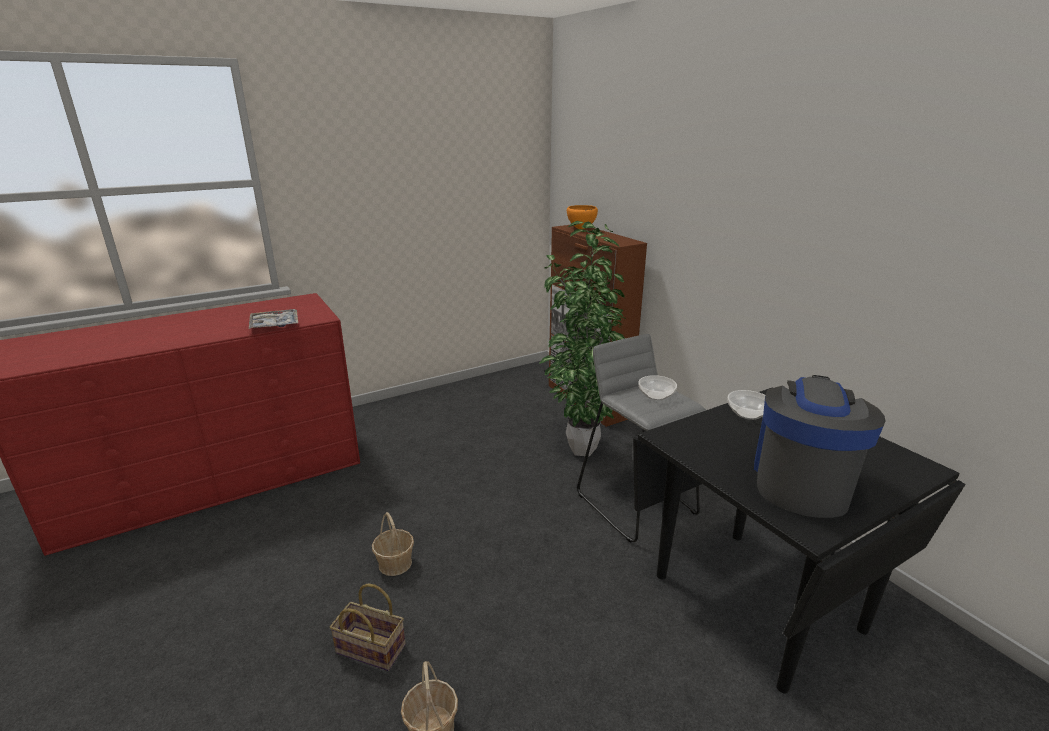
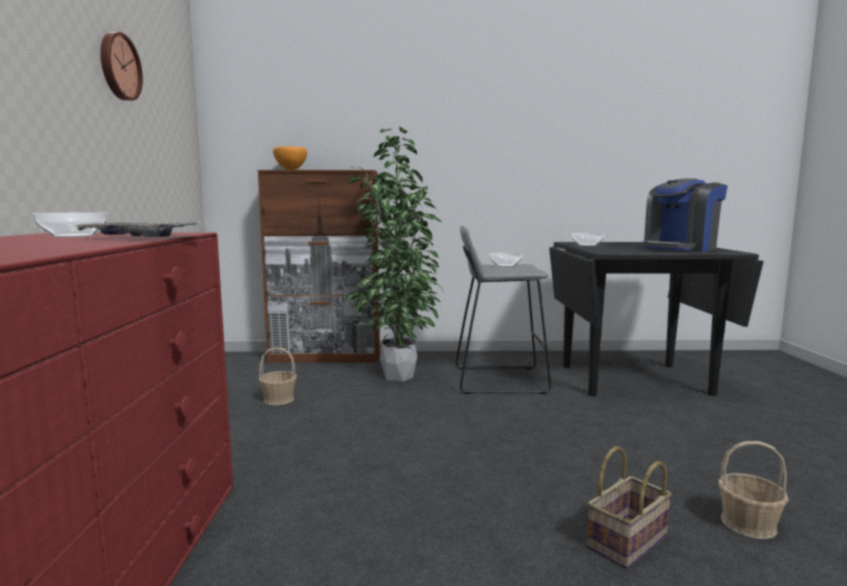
camera: 60 degrees left, 15 degrees down
basket [372,512,414,576] -> basket moved to [259,347,297,405]
coffee machine [754,375,886,518] -> coffee machine turned 90 degrees counterclockwise [642,178,728,252]
none -> bowl [32,212,108,237]
none -> wall clock [100,32,143,101]

